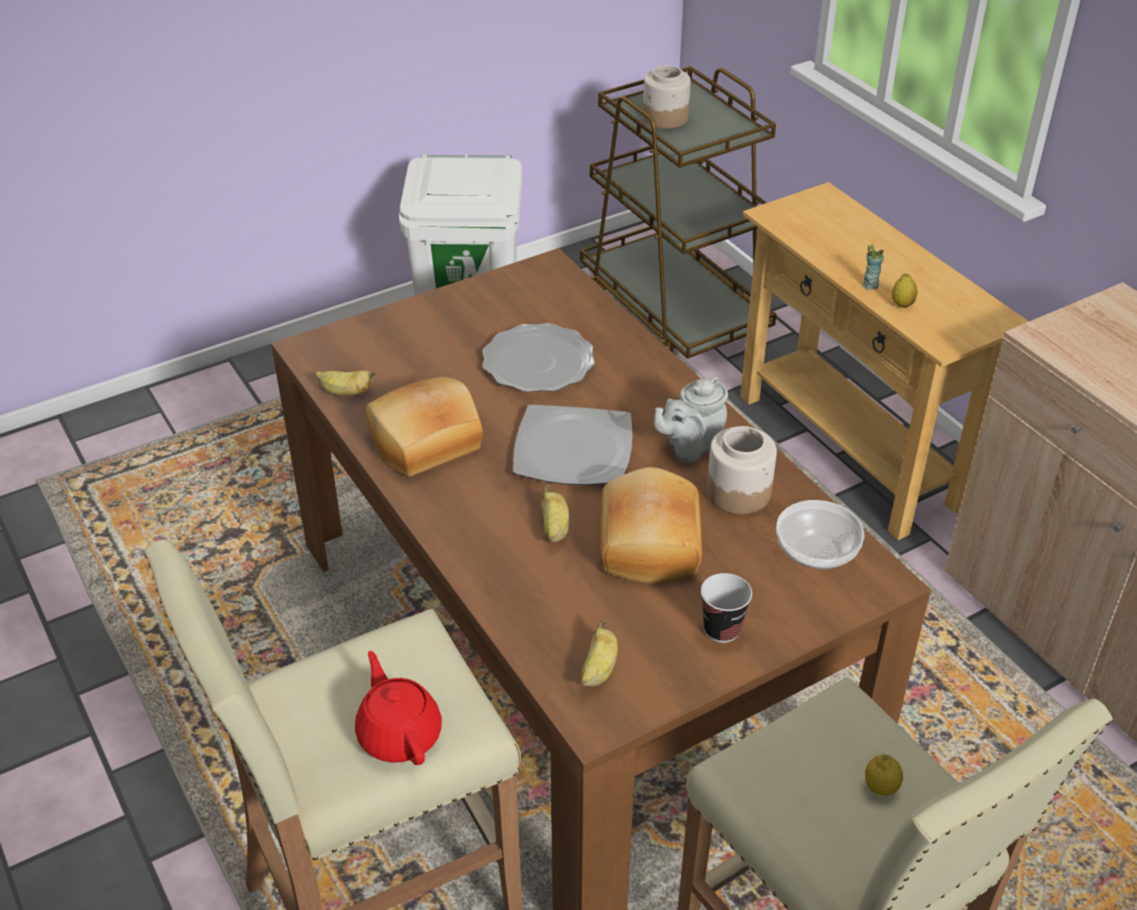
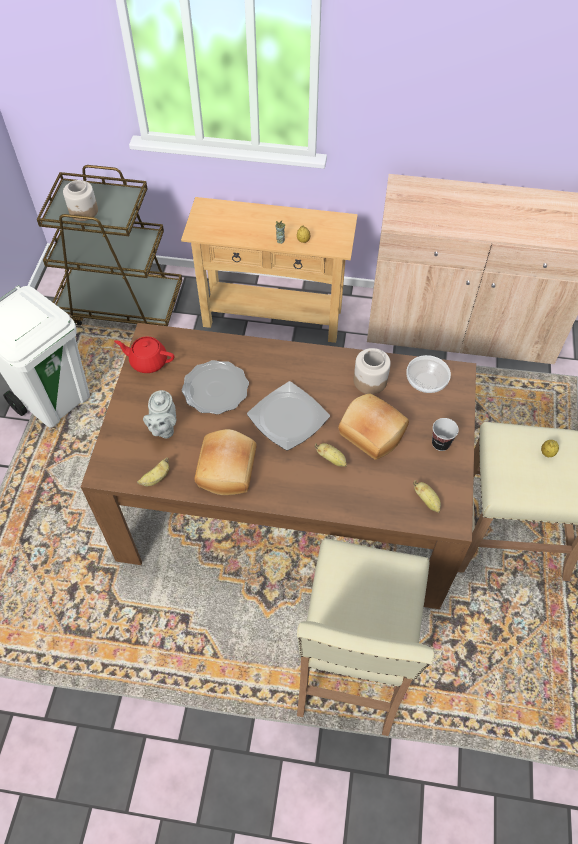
camera: 50 degrees left, 15 degrees up
red teapot [355,651,442,765] -> red teapot moved to [114,336,174,373]
grey teapot [654,377,728,462] -> grey teapot moved to [143,390,177,439]

